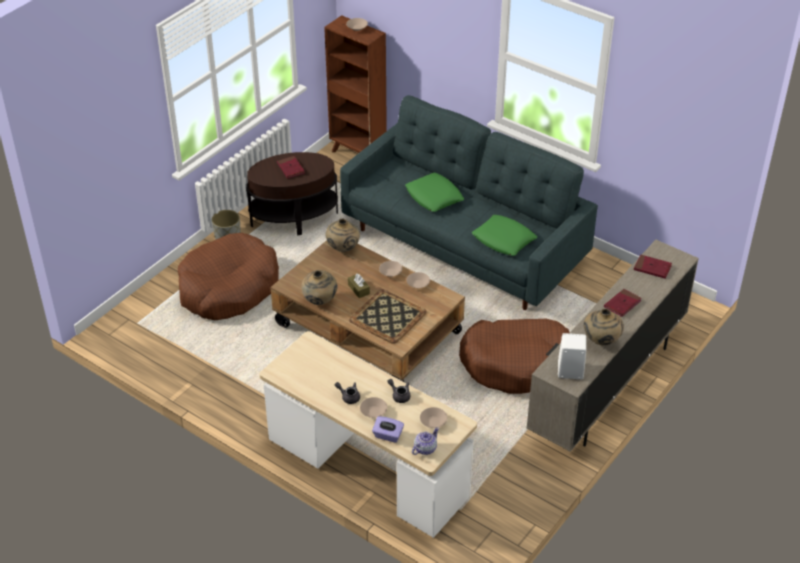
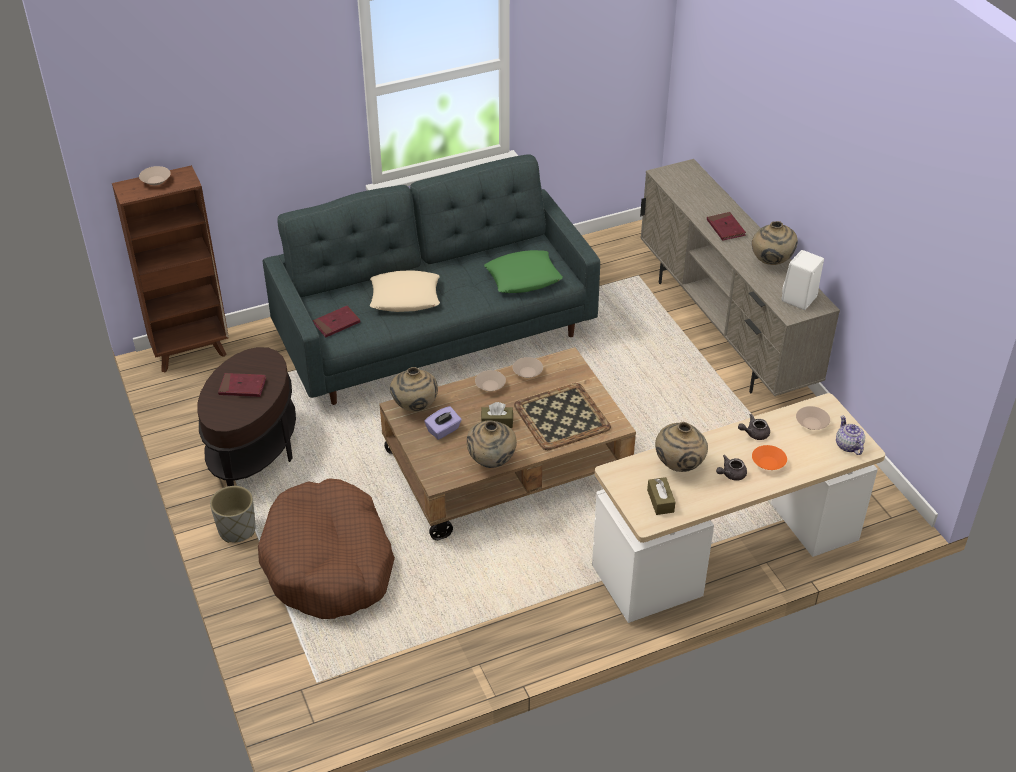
camera: 60 degrees left, 0 degrees up
beige bowl [360,397,387,418] -> orange bowl [752,445,787,470]
purple tissue box [372,416,404,443] -> purple tissue box moved to [424,406,462,440]
green pillow [405,173,464,212] -> beige pillow [370,270,440,312]
brown dog bed [459,319,570,394] -> none
red book [634,255,672,279] -> red book moved to [313,306,360,338]
none -> brown tissue box [647,477,675,515]
none -> beige vase [655,422,708,472]

